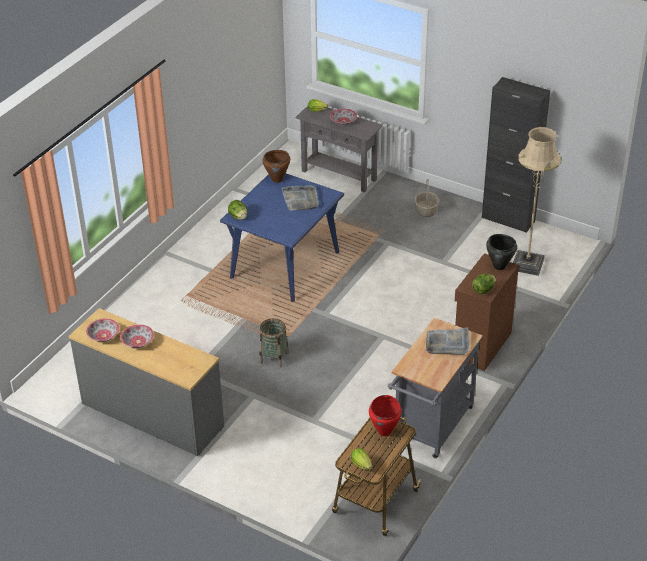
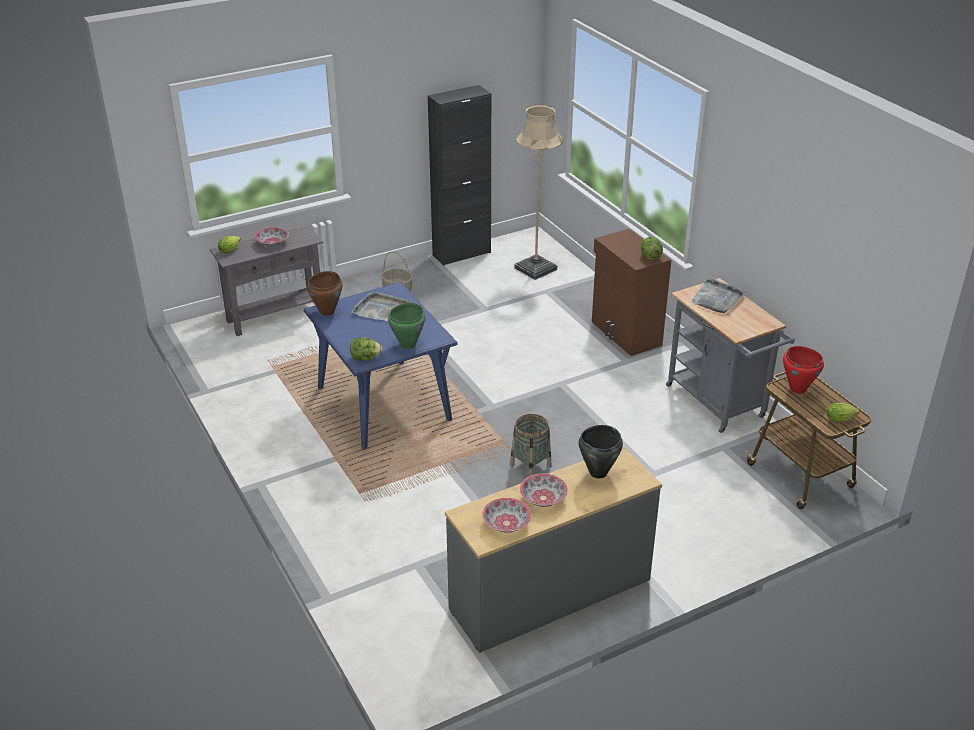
camera: 60 degrees left, 5 degrees down
black cooking pot [486,234,517,270] -> black cooking pot moved to [579,425,623,478]
none -> green cooking pot [388,303,425,349]

